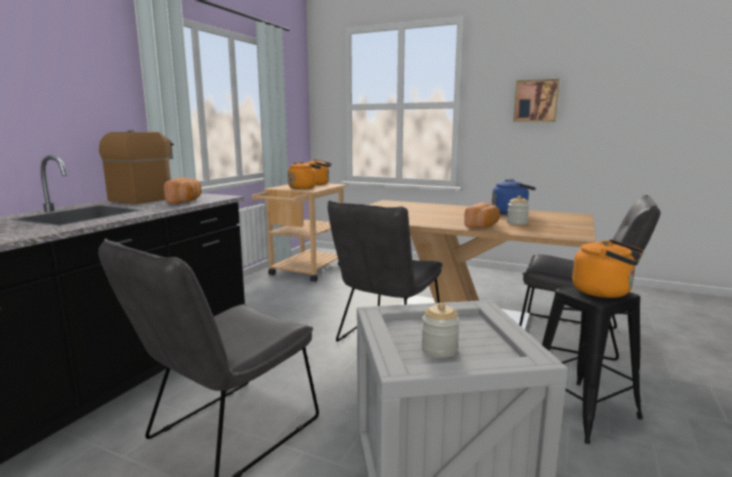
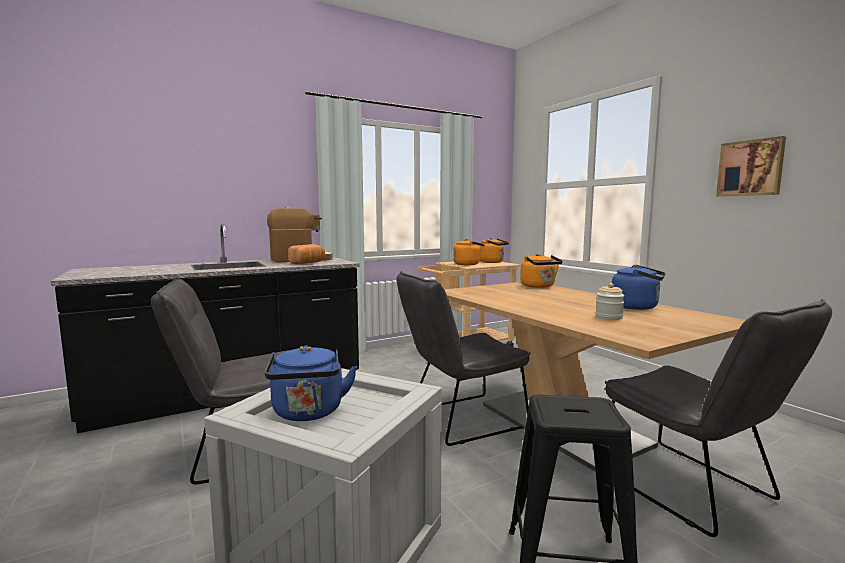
camera: 35 degrees right, 5 degrees down
jar [421,303,460,358] -> blue kettle [265,345,357,421]
bread [464,202,500,228] -> none
orange kettle [572,239,643,298] -> orange kettle moved to [520,253,563,288]

